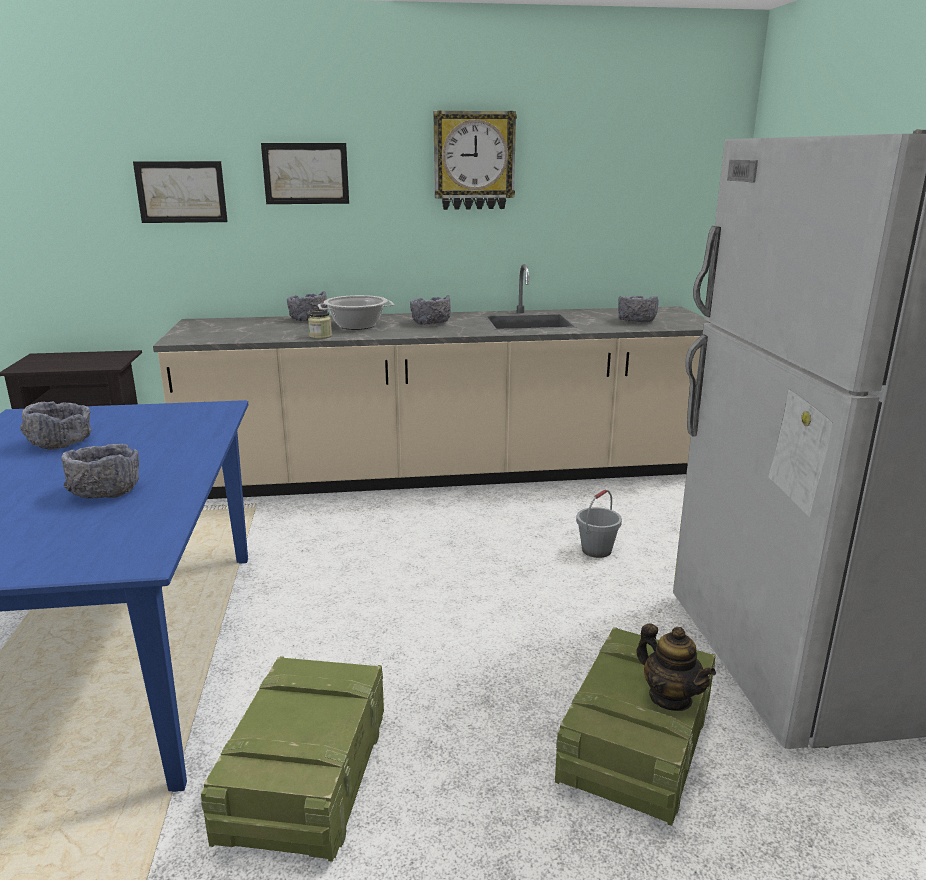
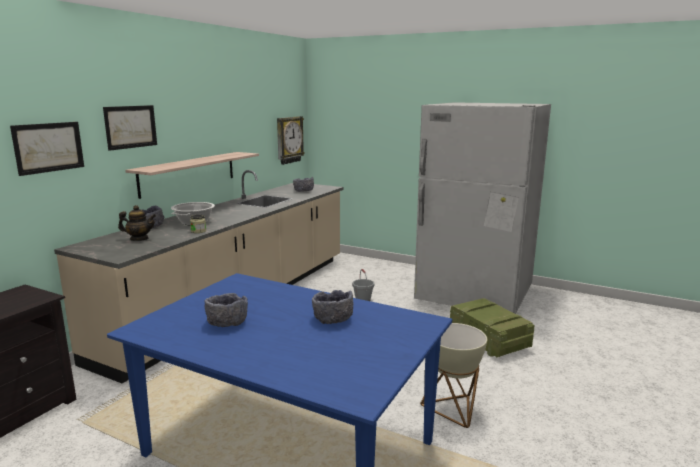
camera: 55 degrees left, 5 degrees down
crate [201,656,384,862] -> planter [420,323,487,428]
grey bowl [410,295,451,325] -> none
wall clock [433,110,517,210] -> wall clock moved to [277,116,305,165]
teapot [636,624,716,711] -> teapot moved to [118,205,156,241]
none -> shelf [125,152,259,199]

